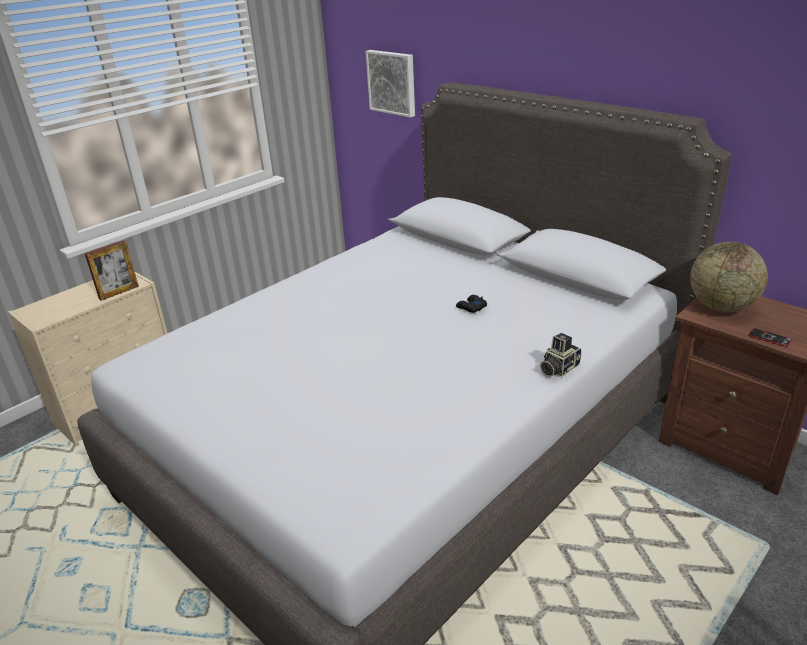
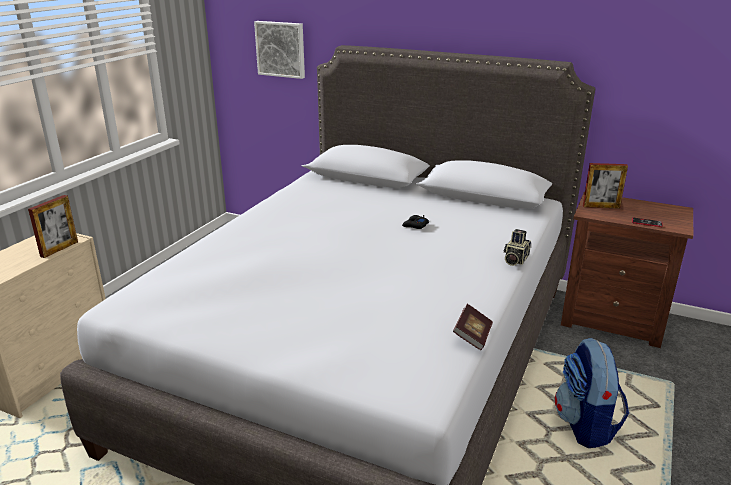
camera: 20 degrees left, 5 degrees down
globe [690,242,768,312] -> picture frame [583,163,628,209]
none -> book [453,304,493,350]
none -> backpack [555,338,629,448]

